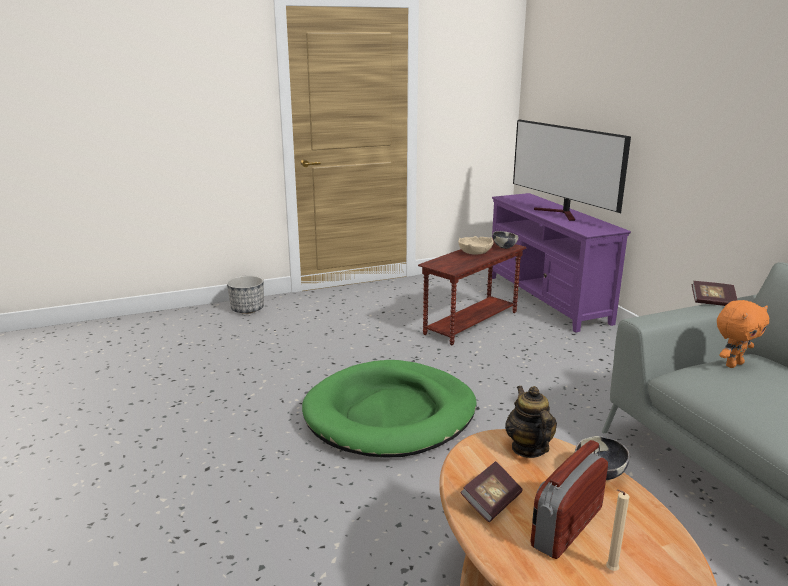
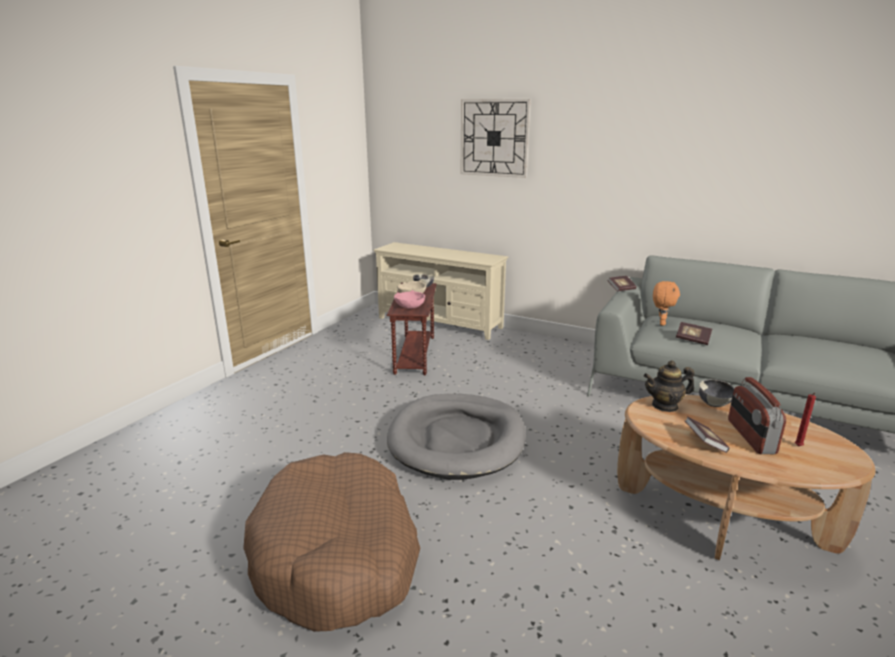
camera: 40 degrees left, 0 degrees up
planter [227,275,264,314] -> none
green dog bed [302,360,477,457] -> grey dog bed [387,394,526,480]
purple tv stand [492,193,631,333] -> beige tv stand [374,242,508,340]
teapot [505,386,557,458] -> teapot turned 45 degrees counterclockwise [644,360,694,412]
television [513,119,631,221] -> none
beige candle [606,489,629,571] -> red candle [795,393,816,446]
none -> brown dog bed [243,452,420,632]
none -> pink bowl [394,290,425,309]
none -> wall clock [461,99,531,178]
none -> book [676,322,712,345]

